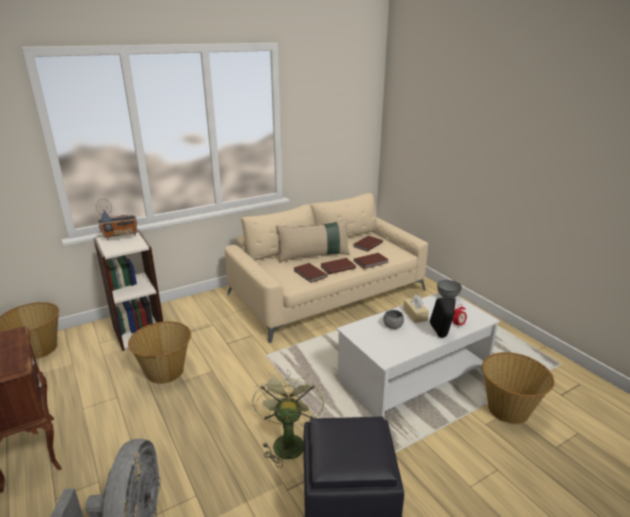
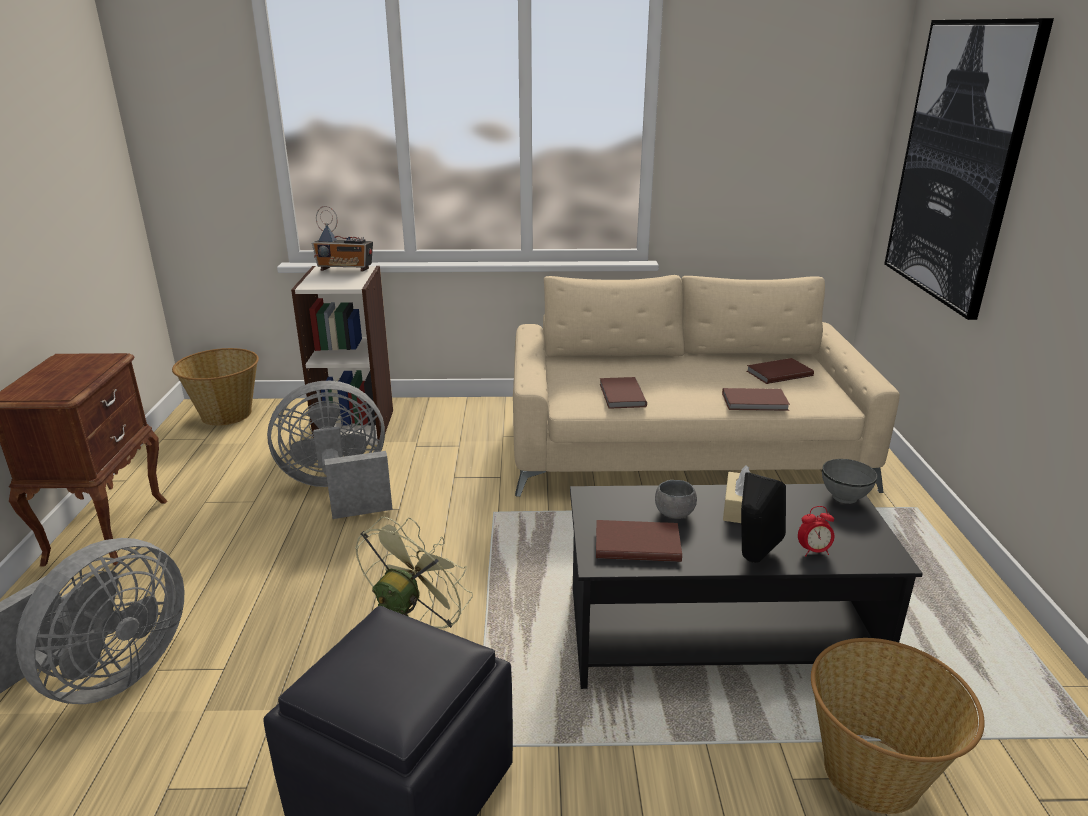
camera: 30 degrees right, 0 degrees up
basket [128,321,191,384] -> grey fan [267,381,393,519]
beige pillow [276,218,350,263] -> none
brown book [320,258,356,274] -> brown book moved to [596,520,682,562]
white coffee table [337,292,500,417] -> black coffee table [570,484,923,689]
none -> picture [884,18,1054,320]

